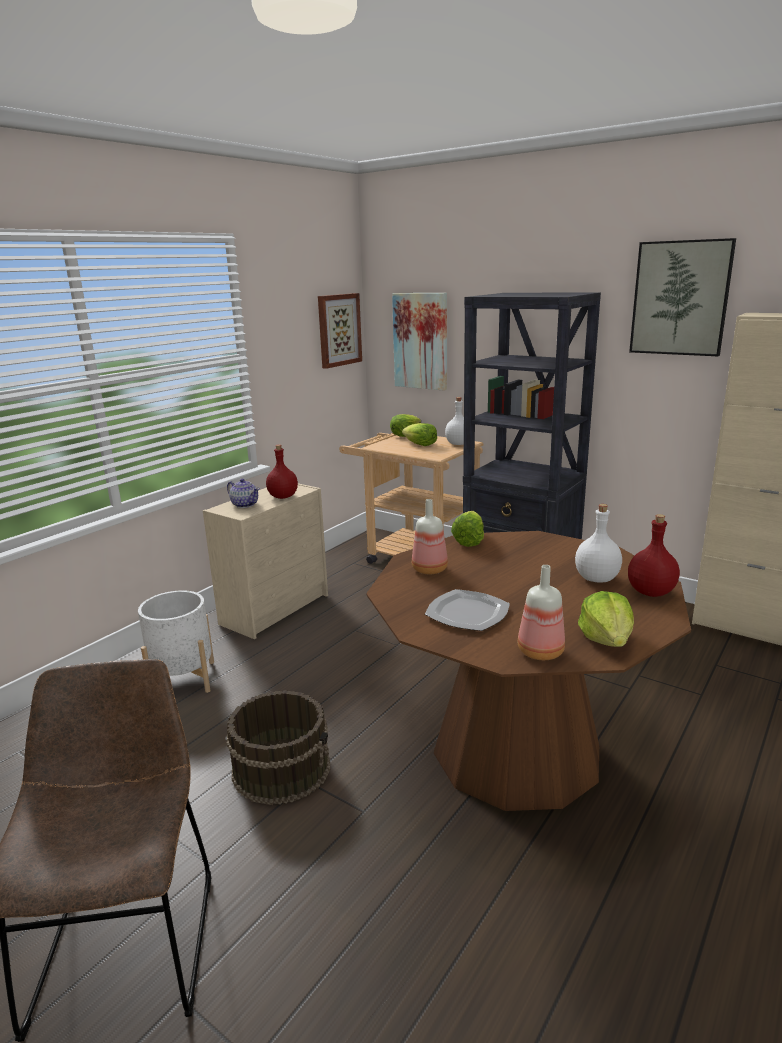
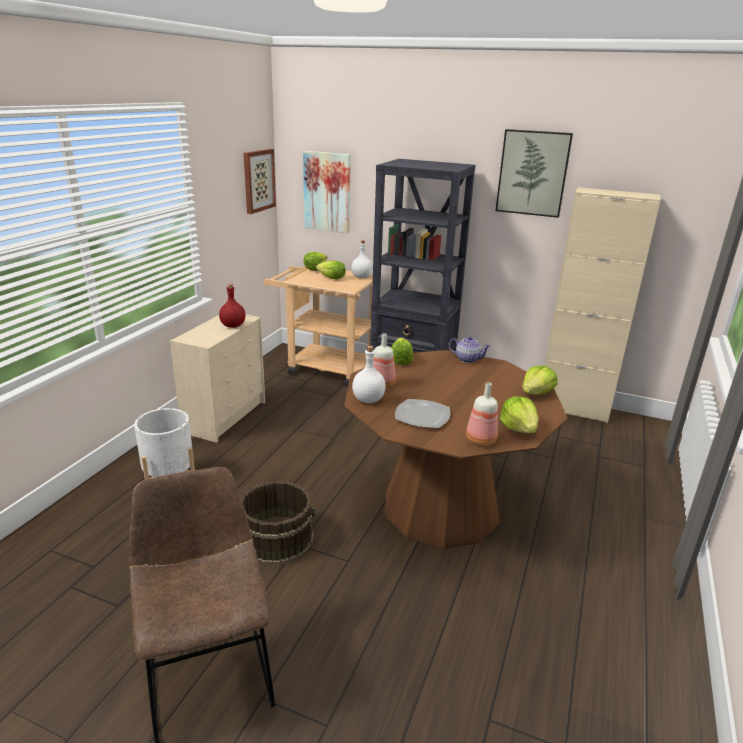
camera: 15 degrees left, 5 degrees up
teapot [227,479,260,508] -> teapot moved to [448,336,491,363]
white bottle [575,504,622,583] -> white bottle moved to [352,346,386,403]
red bottle [628,514,680,597] -> lettuce [522,366,558,395]

